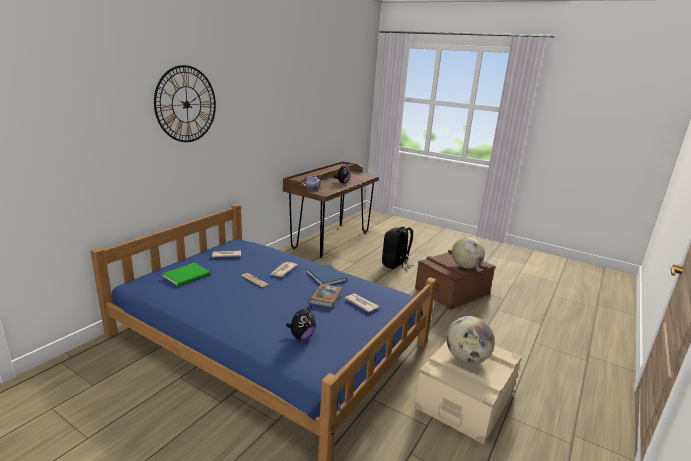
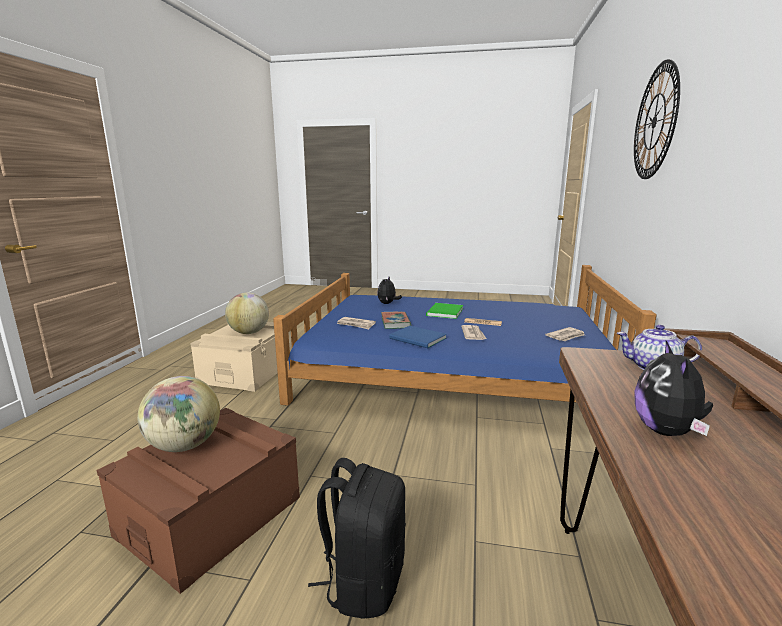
camera: 160 degrees right, 5 degrees down
green book [162,263,210,286] -> green book moved to [426,303,463,319]

